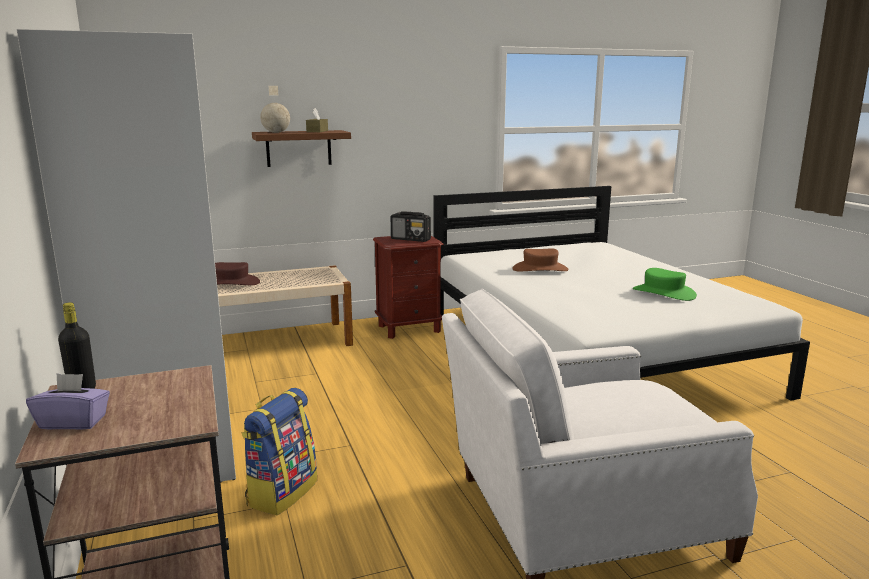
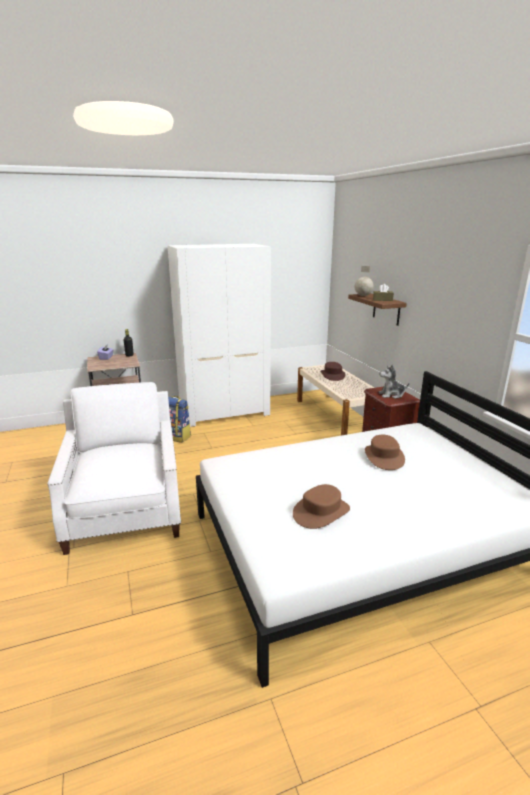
camera: 90 degrees right, 5 degrees up
radio [391,211,431,242] -> plush toy [378,365,410,399]
green hat [633,268,697,301] -> brown hat [293,484,350,529]

